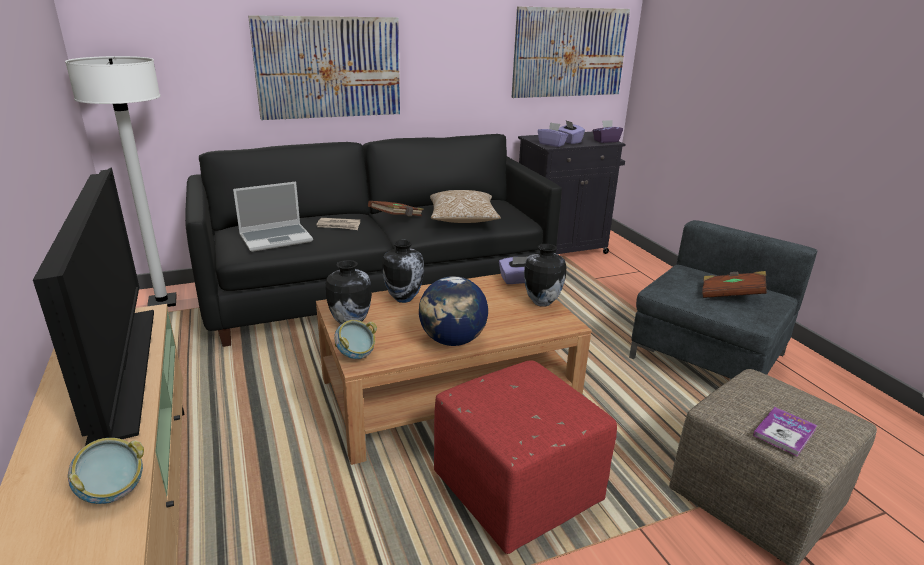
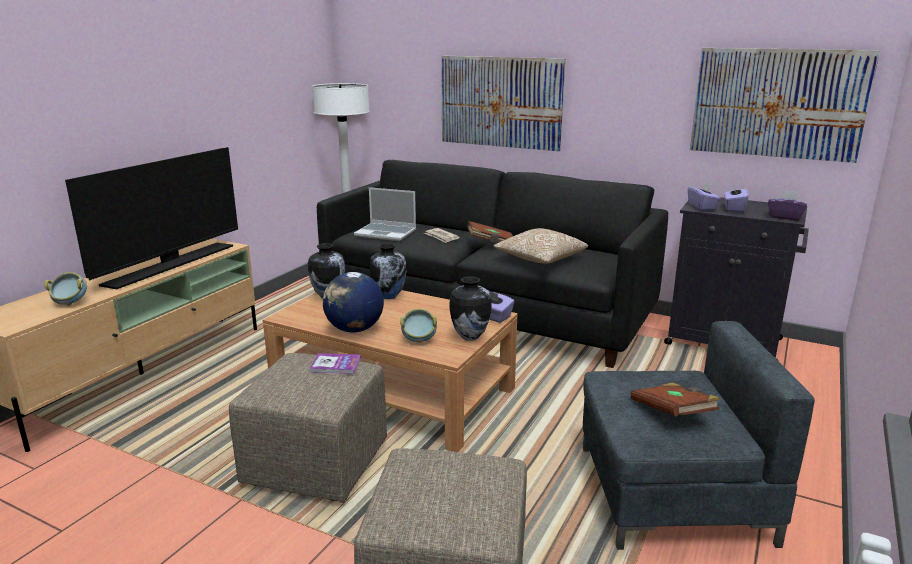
camera: 50 degrees right, 5 degrees down
bowl [334,320,377,359] -> bowl moved to [400,309,437,343]
red ottoman [434,360,617,554] -> beige ottoman [229,353,387,503]
book [753,407,817,456] -> book moved to [309,353,361,374]

